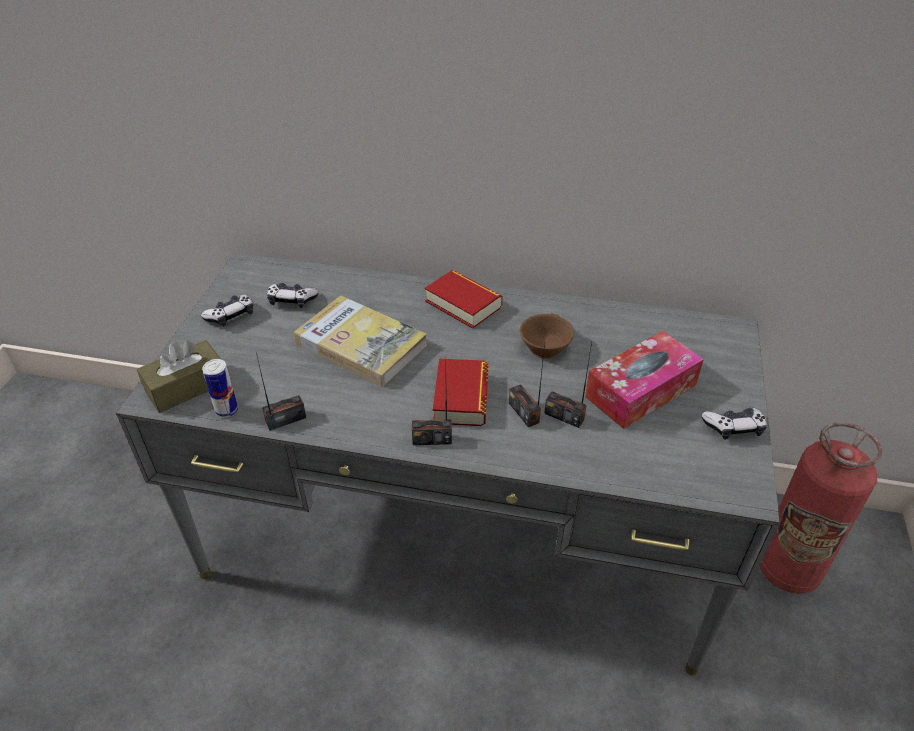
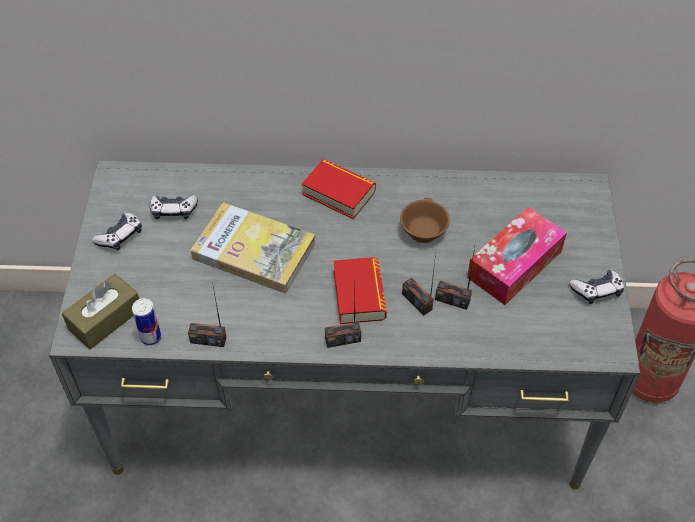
camera: 10 degrees left, 10 degrees up
radio [256,353,306,431] -> radio turned 135 degrees counterclockwise [188,287,227,347]

